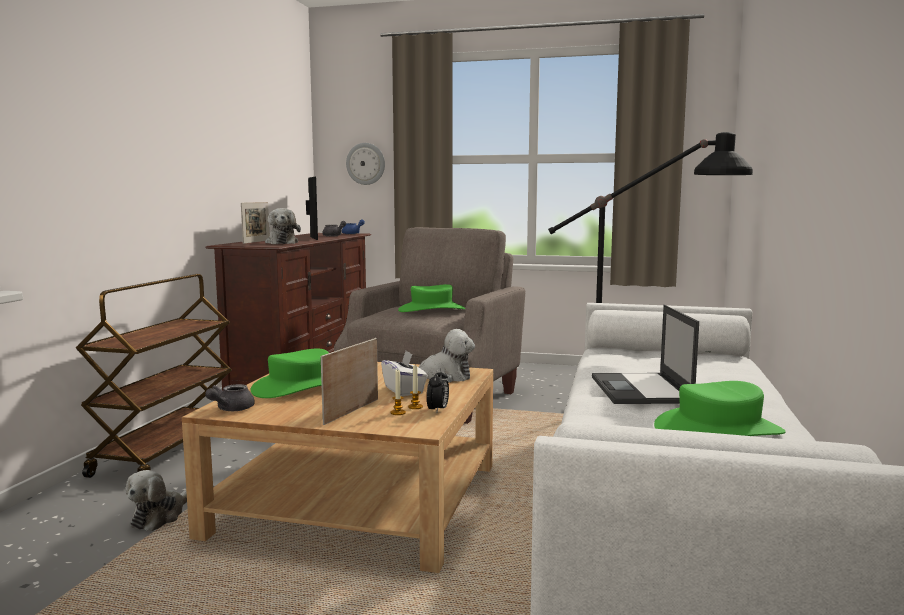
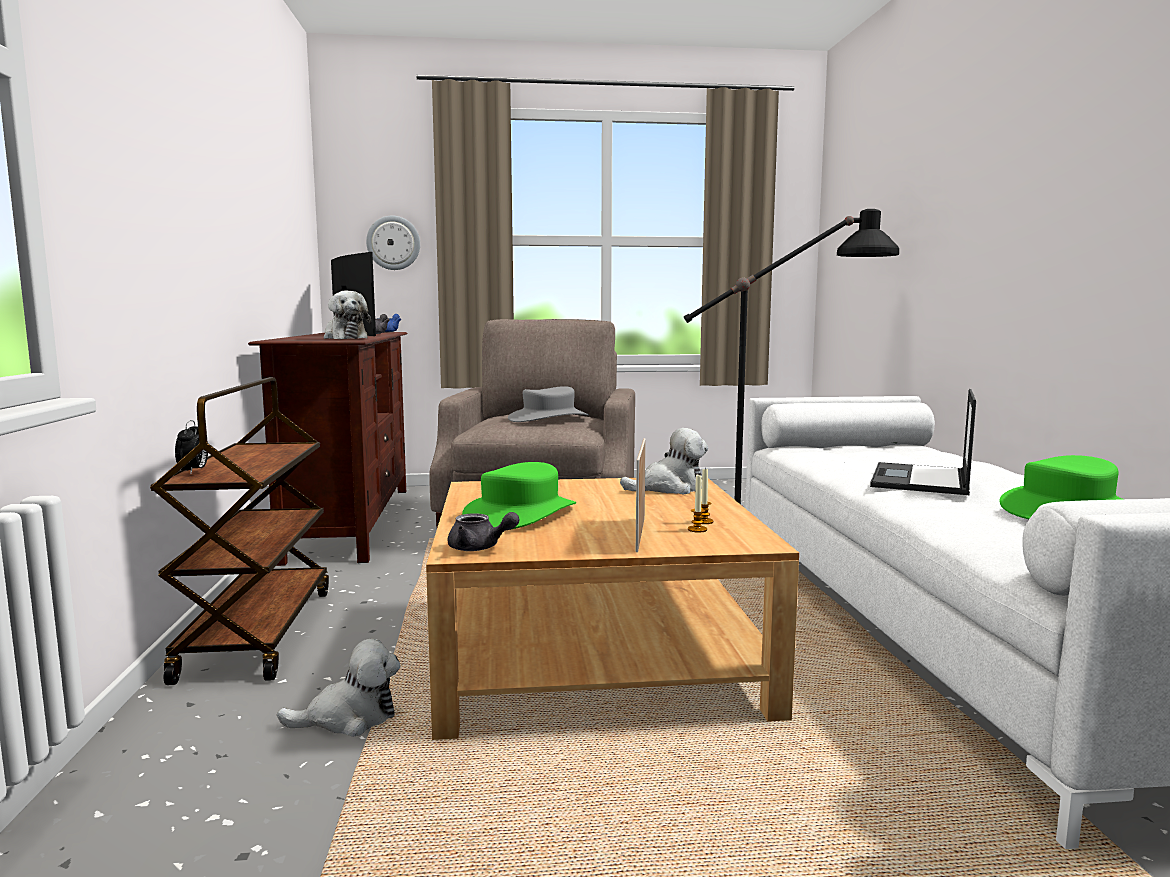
camera: 20 degrees left, 0 degrees up
plush toy [125,470,187,531] -> plush toy turned 105 degrees counterclockwise [277,639,401,737]
grey teapot [205,384,255,411] -> grey teapot turned 75 degrees counterclockwise [448,512,519,551]
picture frame [241,202,269,244] -> none
white tissue box [381,351,428,396] -> none
green hat [398,284,465,312] -> grey hat [508,386,589,422]
alarm clock [427,368,449,412] -> alarm clock moved to [175,420,208,474]
laptop [592,305,699,404] -> laptop turned 45 degrees clockwise [870,389,976,495]

